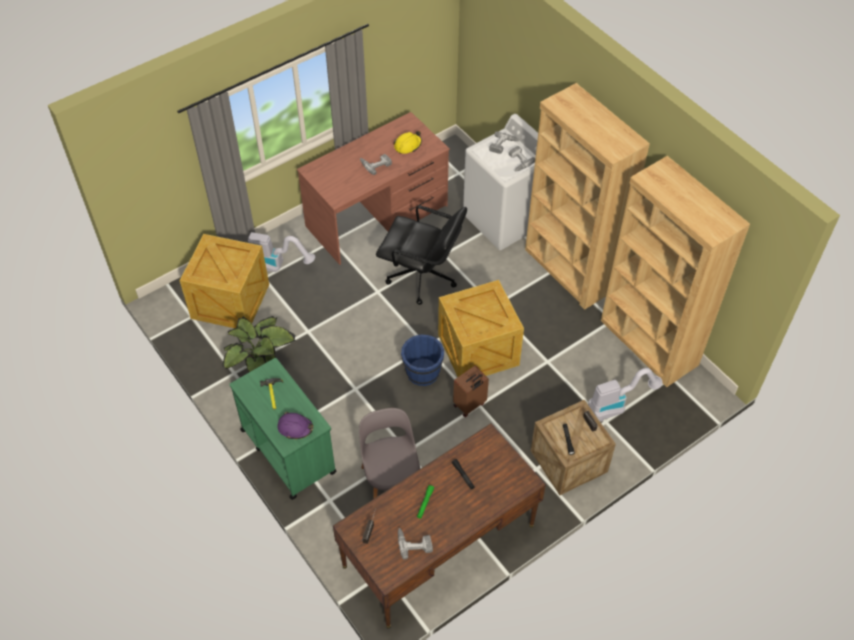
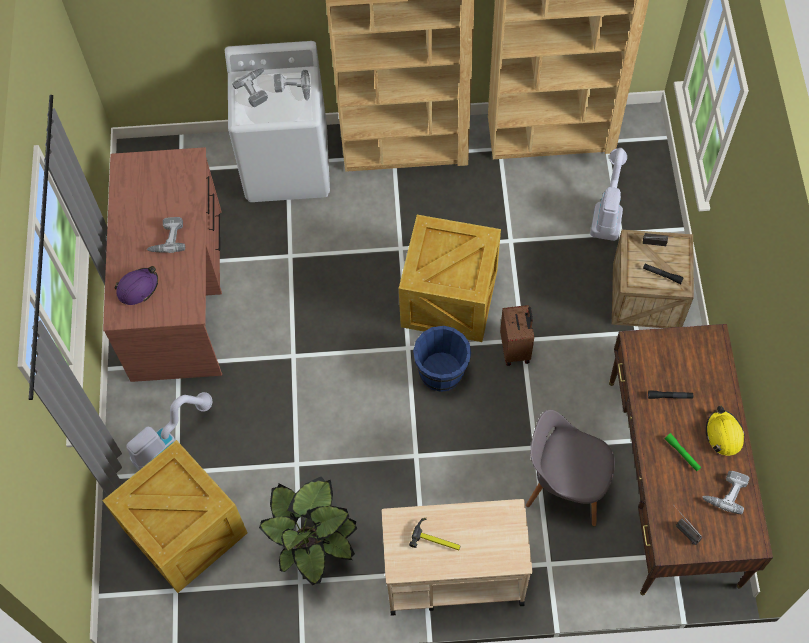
camera: 55 degrees left, 10 degrees up
green cart [229,358,336,500] -> beige cart [381,499,532,616]
purple hard hat [277,412,314,439] -> purple hard hat moved to [115,266,158,305]
black office chair [376,205,467,305] -> none
yellow hard hat [393,131,422,154] -> yellow hard hat moved to [706,406,745,456]

